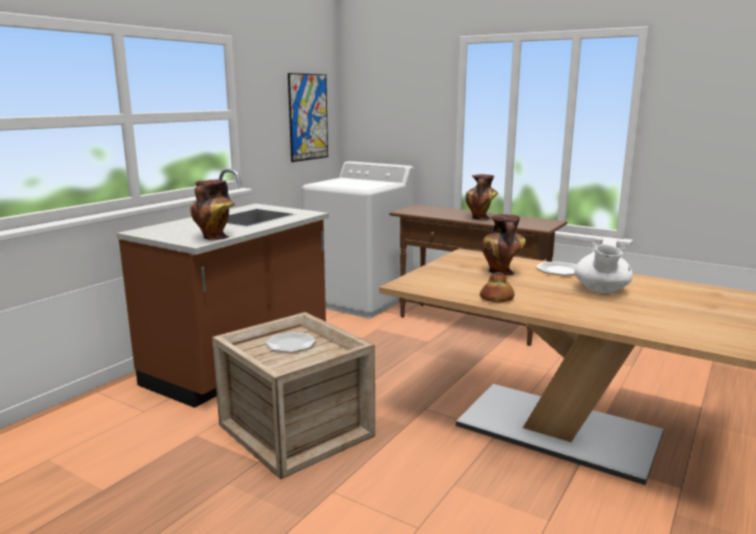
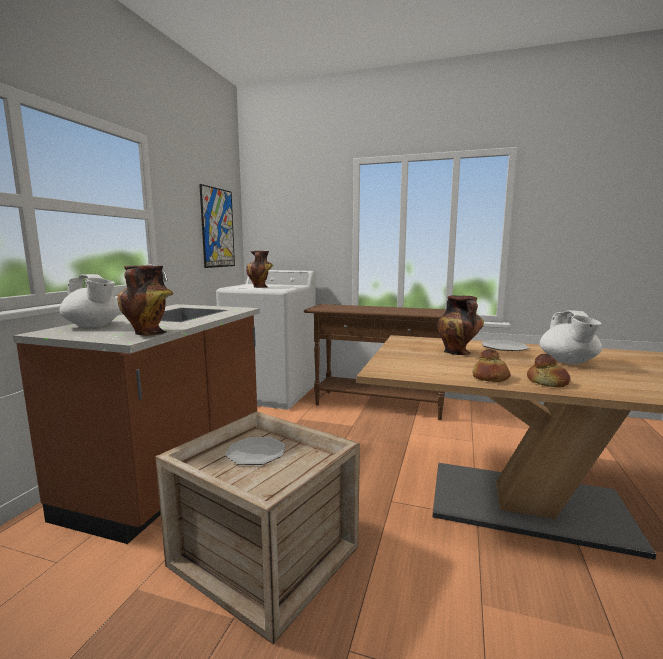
camera: 15 degrees left, 5 degrees down
vase [466,174,498,220] -> vase moved to [246,251,273,288]
none -> white teapot [59,274,121,327]
none -> bread [527,354,571,387]

